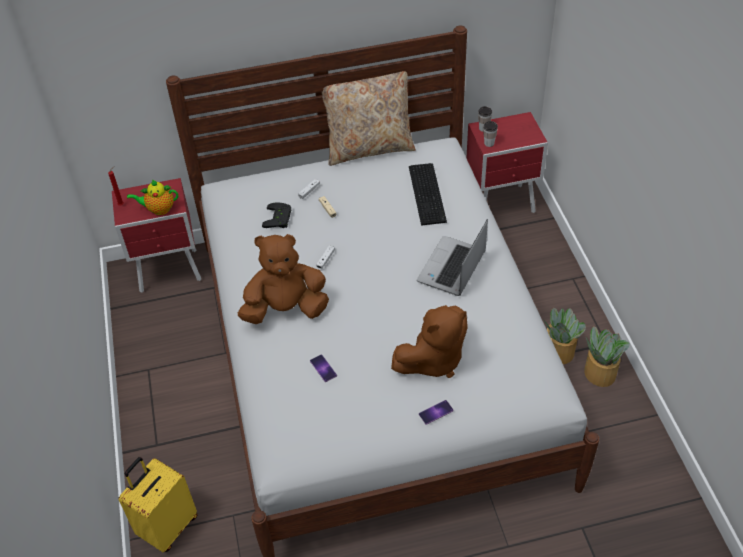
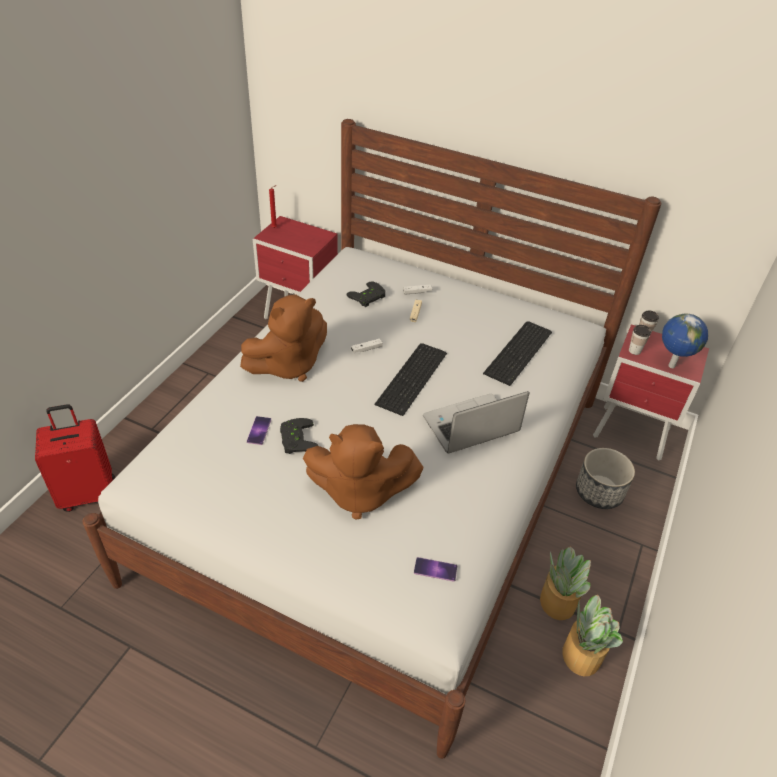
camera: 35 degrees right, 5 degrees down
yellow suitcase [118,457,198,552] -> red suitcase [35,404,115,512]
teapot [127,180,178,215] -> none
brown plush toy [238,234,329,324] -> brown plush toy turned 120 degrees clockwise [240,294,327,382]
beige pillow [322,71,416,166] -> none
phone [419,400,453,425] -> phone moved to [414,557,457,582]
none -> black game controller [280,418,318,454]
none -> keyboard [375,343,447,416]
none -> planter [576,448,635,509]
none -> globe [662,314,708,368]

